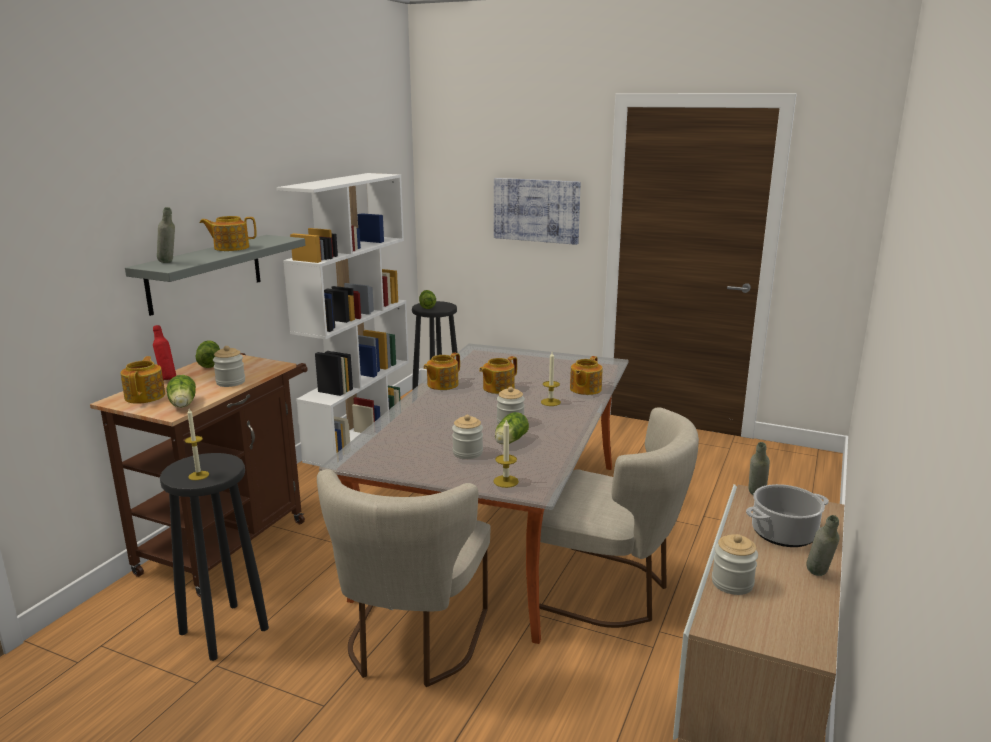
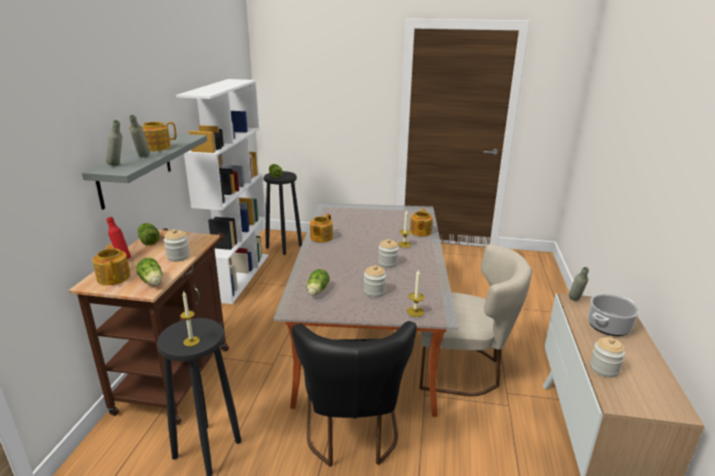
camera: 15 degrees left, 5 degrees up
beige chair [317,469,491,687] -> black chair [291,321,417,467]
teapot [479,356,517,394] -> none
picture [494,178,581,245] -> none
lettuce [495,412,529,444] -> lettuce moved to [307,269,330,296]
grey bottle [806,515,839,576] -> grey bottle moved to [129,115,150,157]

